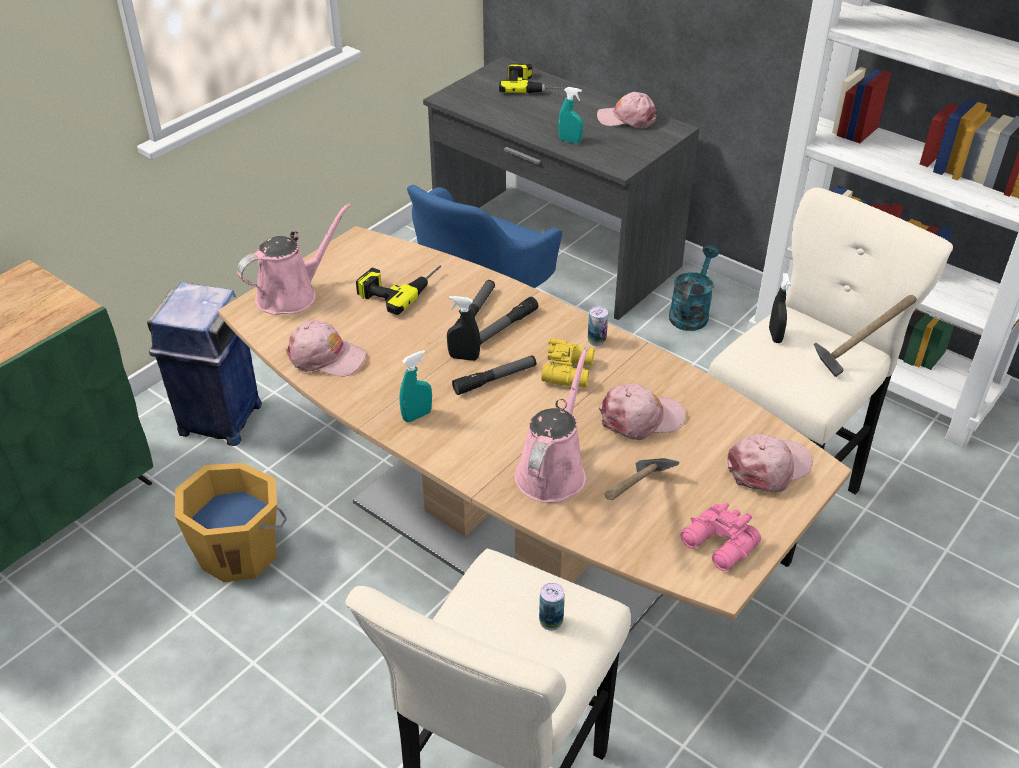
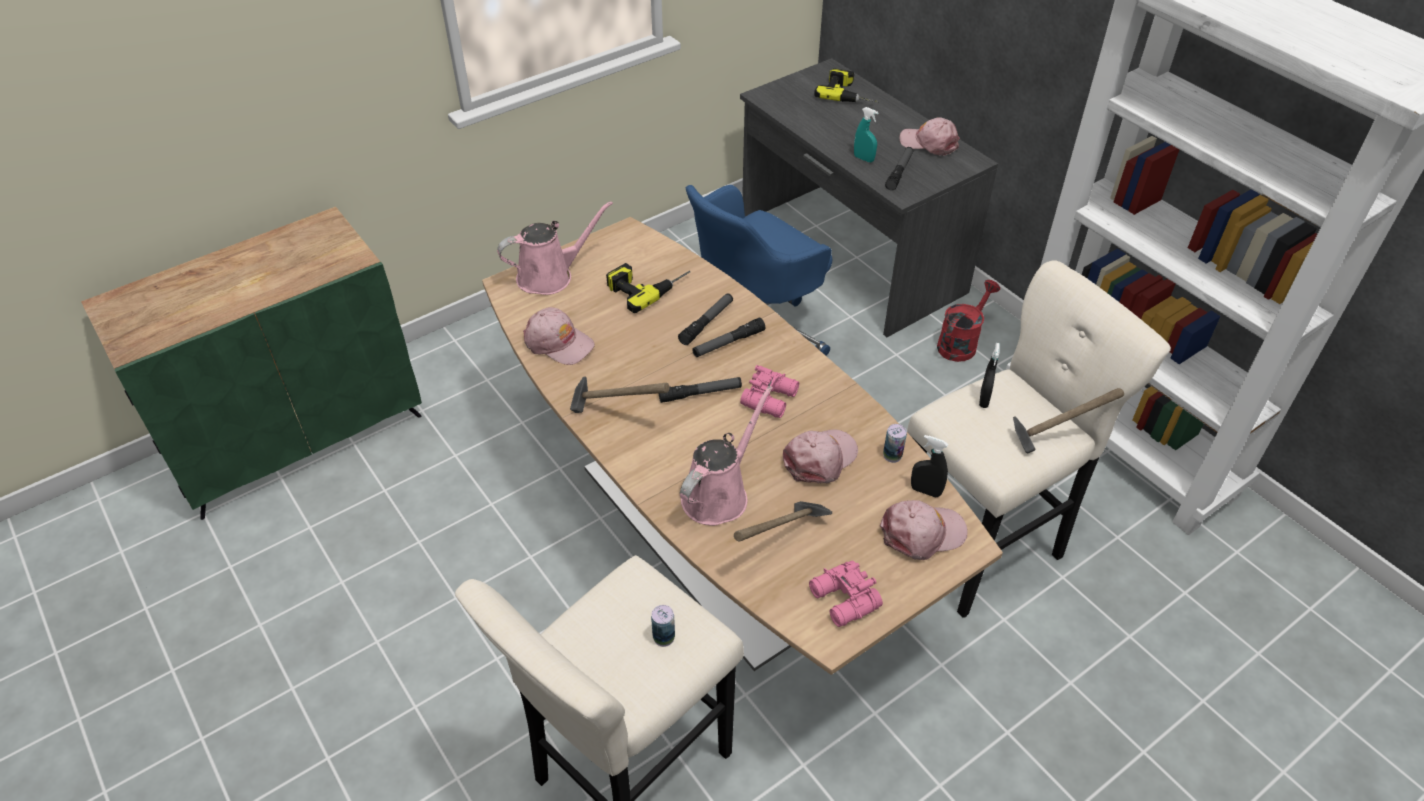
camera: 15 degrees right, 5 degrees up
blue trash can [147,282,262,446] -> none
orange bucket [175,463,287,582] -> none
turquoise spray bottle [399,350,432,422] -> hammer [570,377,670,413]
black spray bottle [447,296,480,361] -> black spray bottle moved to [911,435,948,498]
yellow binoculars [541,338,594,388] -> pink binoculars [740,365,799,418]
can [588,307,608,346] -> can moved to [883,424,907,463]
pink cap [599,384,686,440] -> pink cap turned 45 degrees counterclockwise [783,429,858,483]
turquoise watering can [669,246,719,331] -> red watering can [937,280,1000,362]
none -> flashlight [885,147,913,191]

